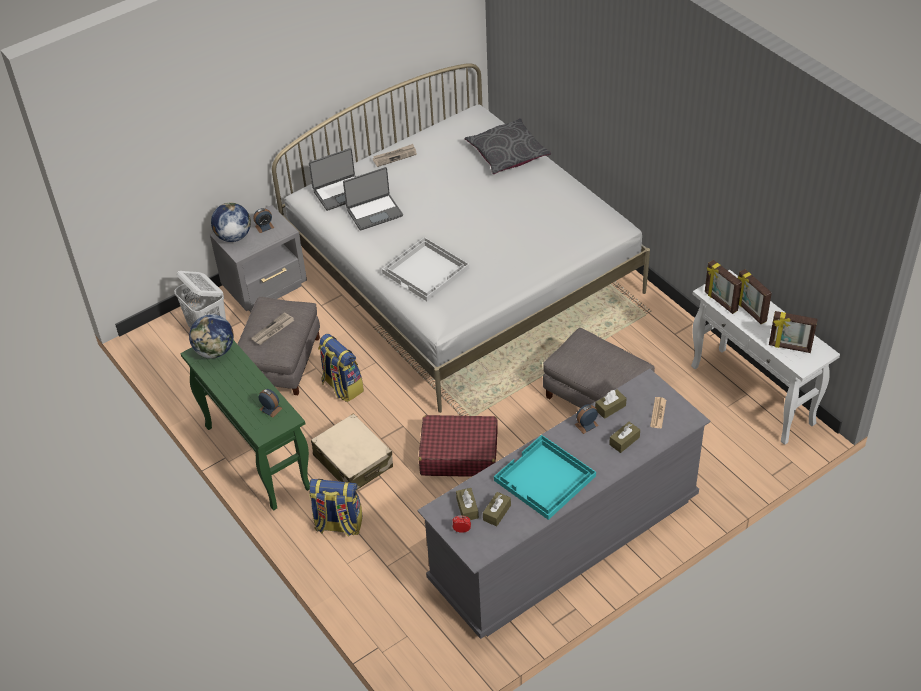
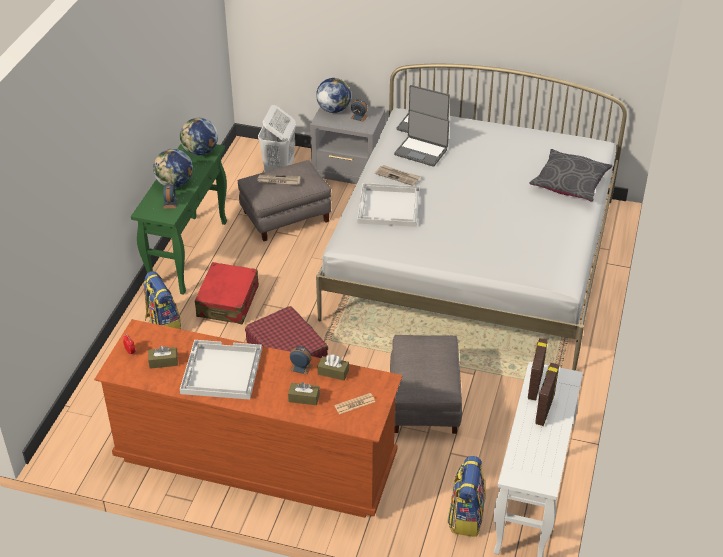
camera: 50 degrees right, 5 degrees down
beige suitcase [311,413,393,490] -> red suitcase [195,262,259,324]
backpack [318,334,364,402] -> backpack moved to [447,456,486,537]
newspaper [373,144,417,167] -> newspaper moved to [375,165,421,186]
grey dresser [417,369,710,639] -> brown dresser [94,319,402,518]
brown tissue box [456,488,479,520] -> none
turquoise tray [494,435,596,520] -> white tray [180,340,262,400]
picture frame [769,311,818,353] -> none
none -> globe [153,149,193,188]

